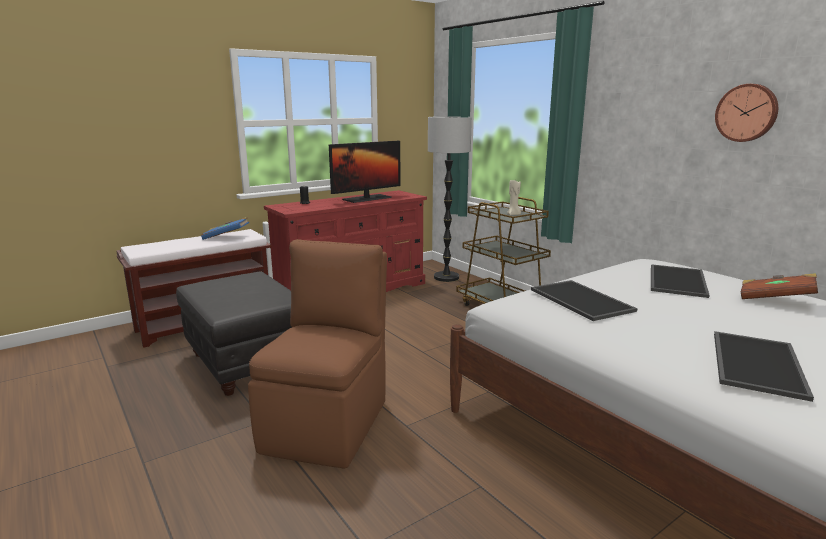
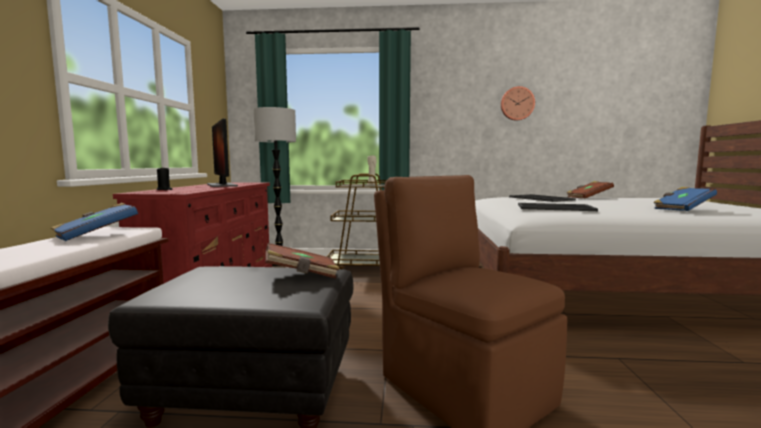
camera: 50 degrees left, 10 degrees down
monitor [329,141,401,203] -> monitor turned 150 degrees clockwise [207,119,238,187]
tray [714,331,814,402] -> blue book [653,187,717,211]
none -> brown book [266,243,339,279]

